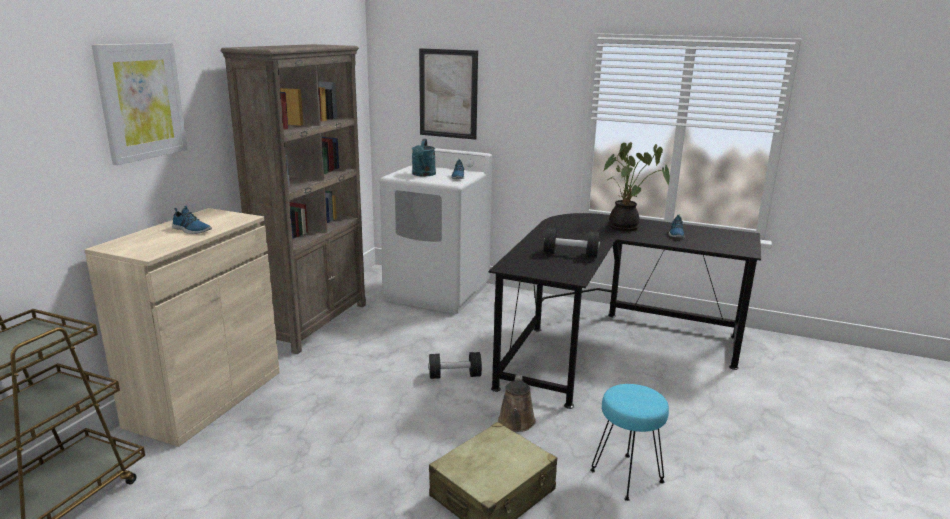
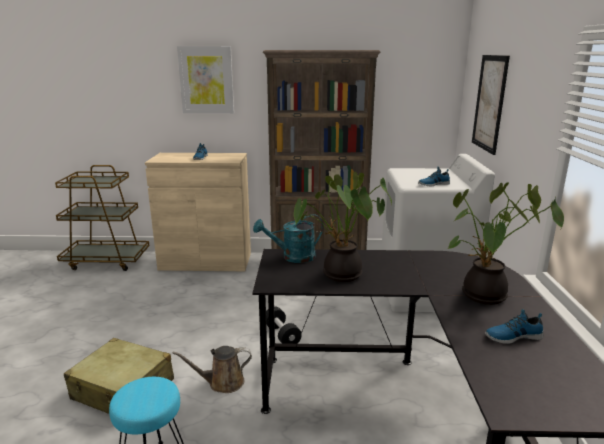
camera: 70 degrees right, 0 degrees up
turquoise watering can [412,139,436,176] -> turquoise watering can moved to [253,214,323,263]
black dumbbell [544,228,600,258] -> potted plant [294,172,392,282]

